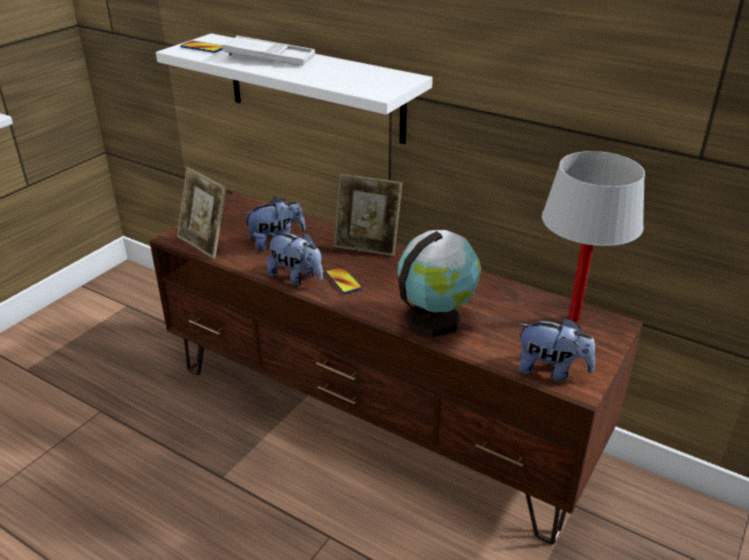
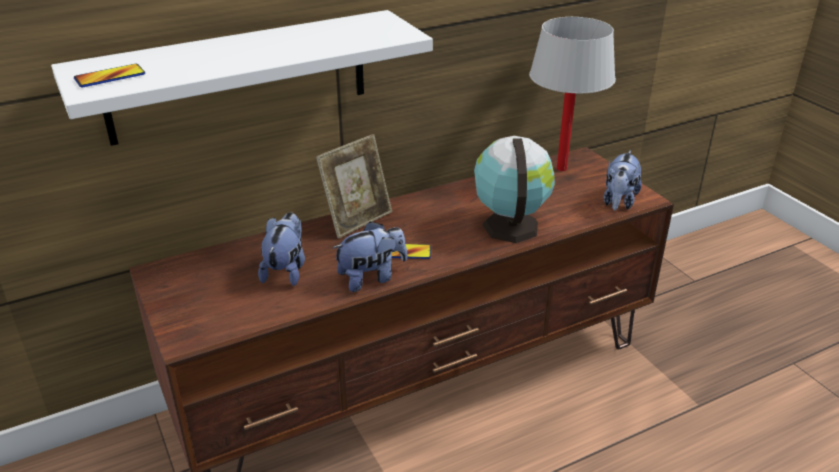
camera: 60 degrees left, 0 degrees up
picture frame [177,167,227,259] -> none
white tray [222,36,315,66] -> none
plush toy [518,318,595,382] -> plush toy turned 150 degrees clockwise [604,150,642,210]

